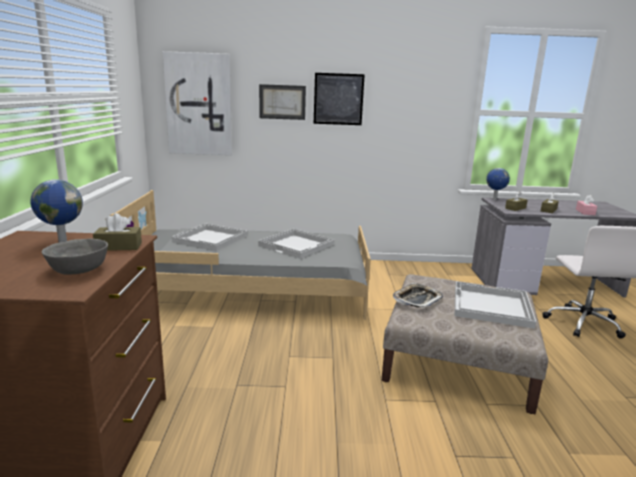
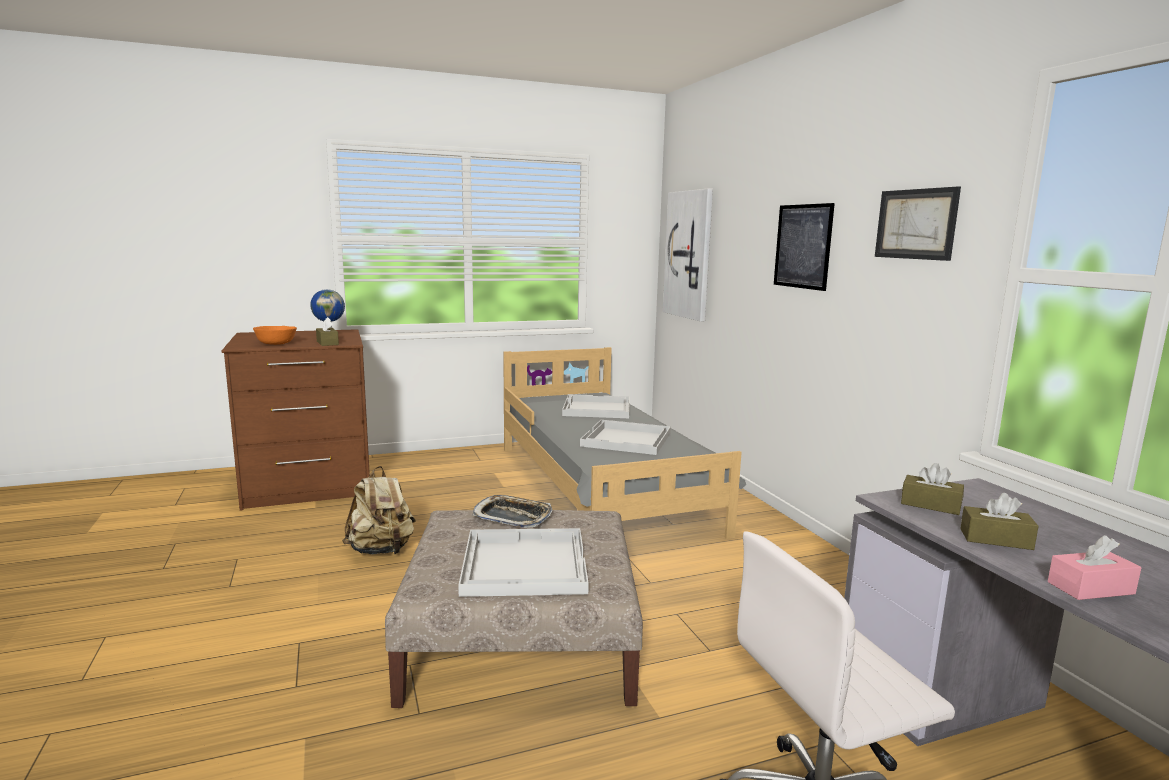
camera: 70 degrees right, 5 degrees down
grey bowl [42,239,108,274] -> orange bowl [253,326,297,345]
picture [259,84,306,120] -> picture moved to [875,186,961,261]
globe [486,168,510,200] -> none
none -> beige backpack [342,466,416,555]

